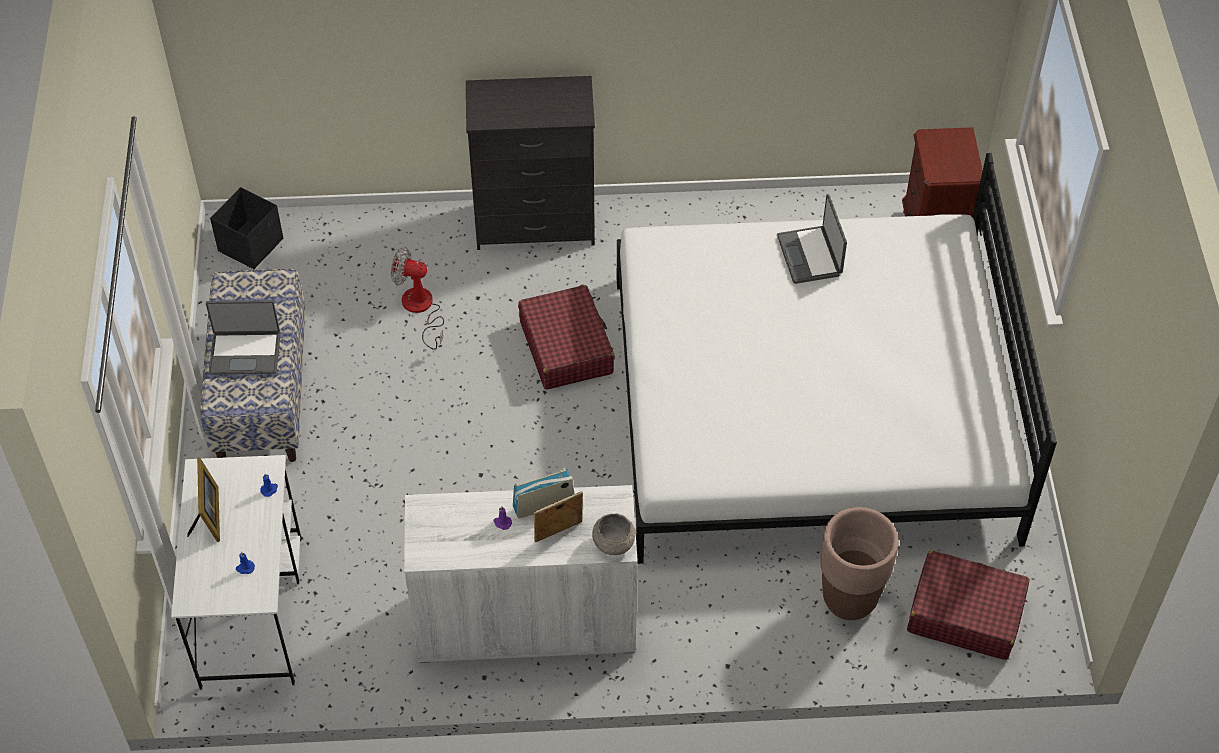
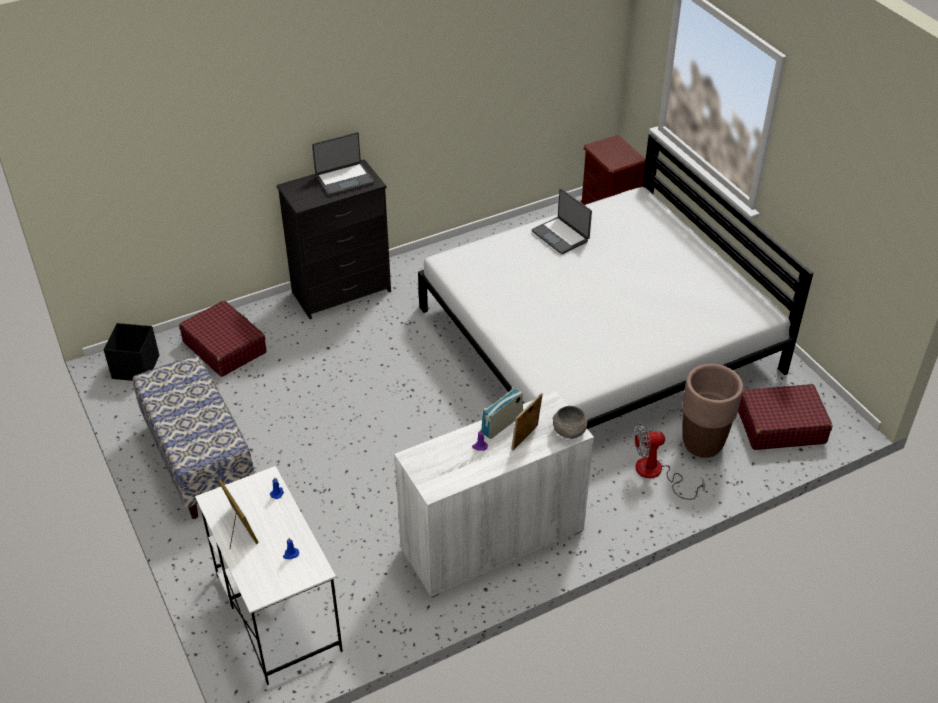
camera: 25 degrees left, 10 degrees down
laptop [206,300,280,375] -> laptop moved to [312,132,374,196]
fan [391,247,444,350] -> fan moved to [634,424,705,500]
red suitcase [518,285,615,390] -> red suitcase moved to [179,301,266,377]

